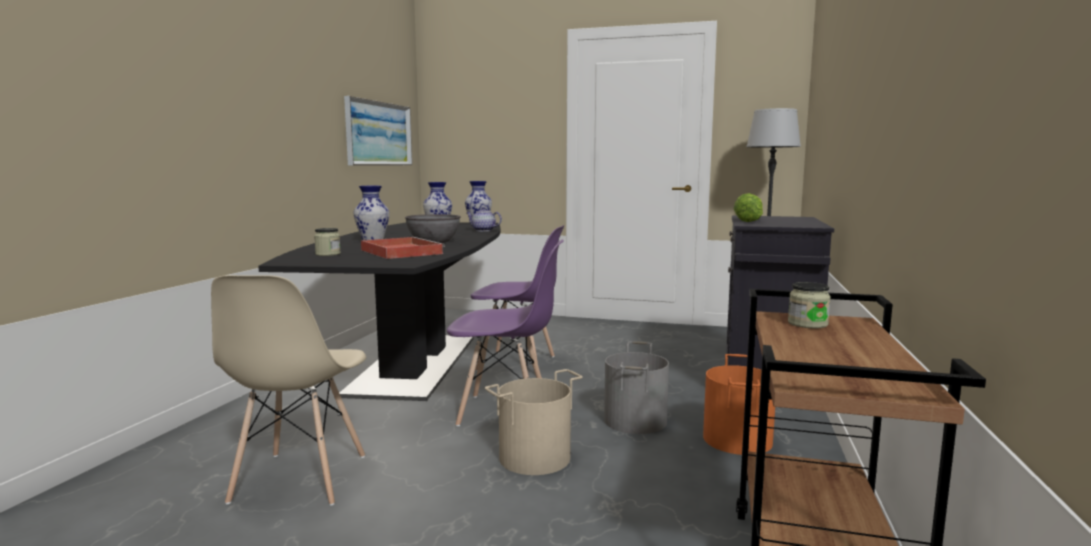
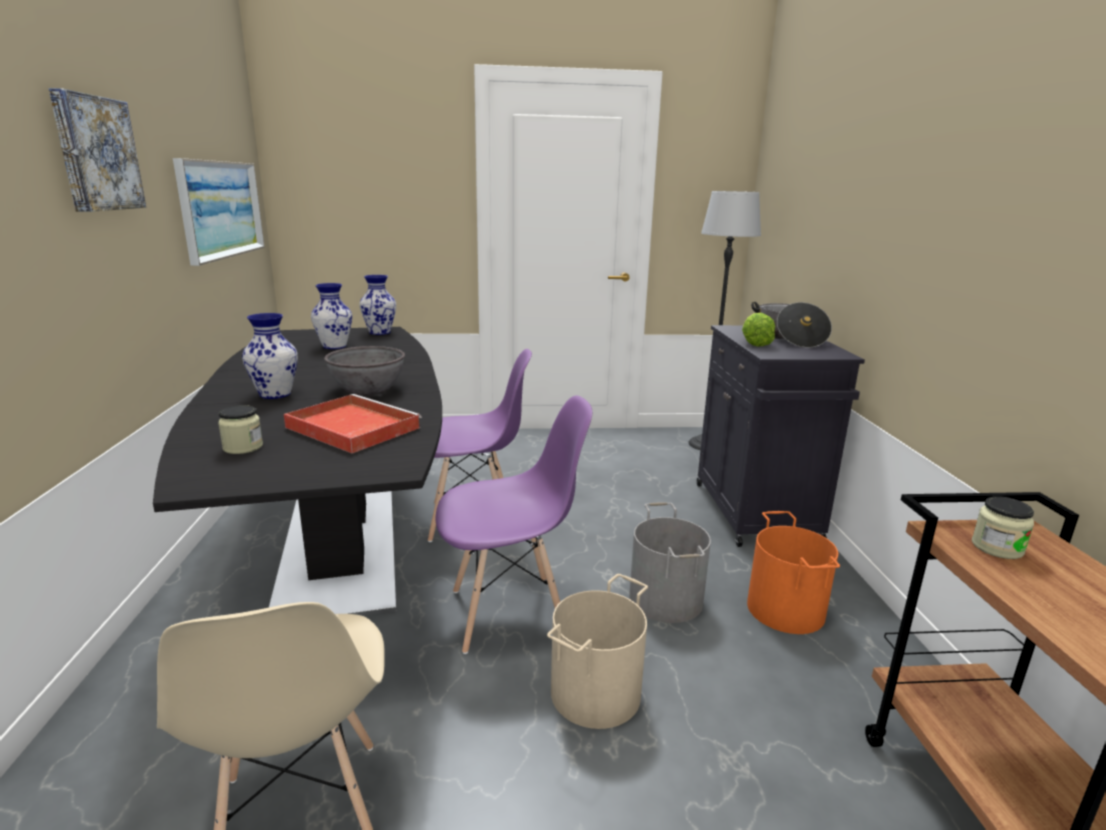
camera: 20 degrees left, 10 degrees up
teapot [467,207,502,231] -> none
none -> picture [49,88,146,212]
none -> cooking pot [751,302,832,348]

